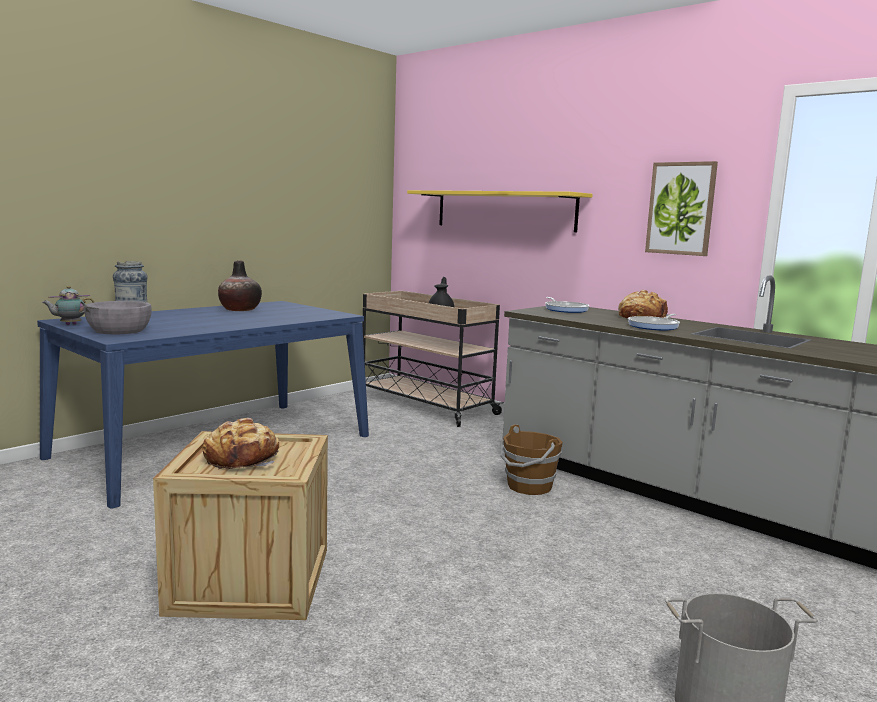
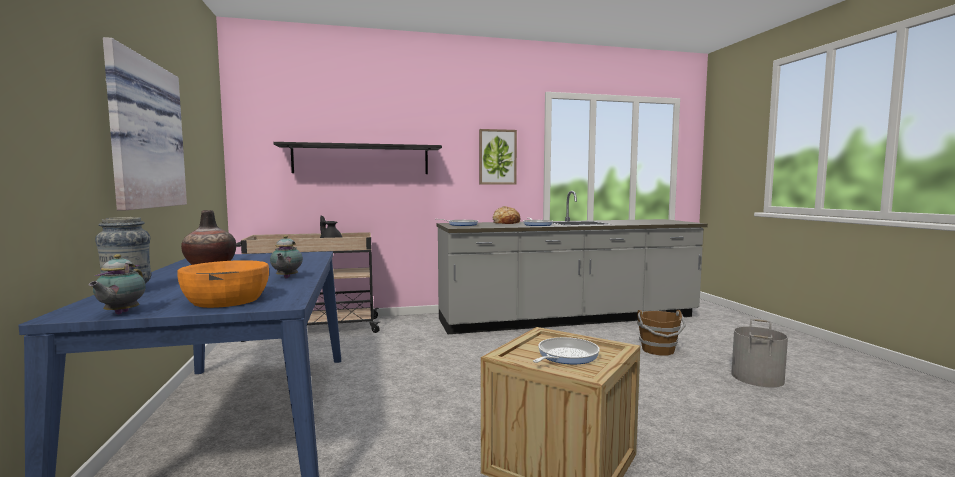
camera: 55 degrees left, 5 degrees down
grey bowl [84,301,152,334] -> orange bowl [177,260,269,308]
bread [202,418,279,470] -> frying pan [533,337,600,364]
yellow shelf [407,190,593,232] -> black shelf [273,142,442,174]
brown bucket [500,424,563,495] -> brown bucket moved to [637,310,686,355]
none -> picture [103,37,187,211]
none -> teapot [270,235,303,278]

